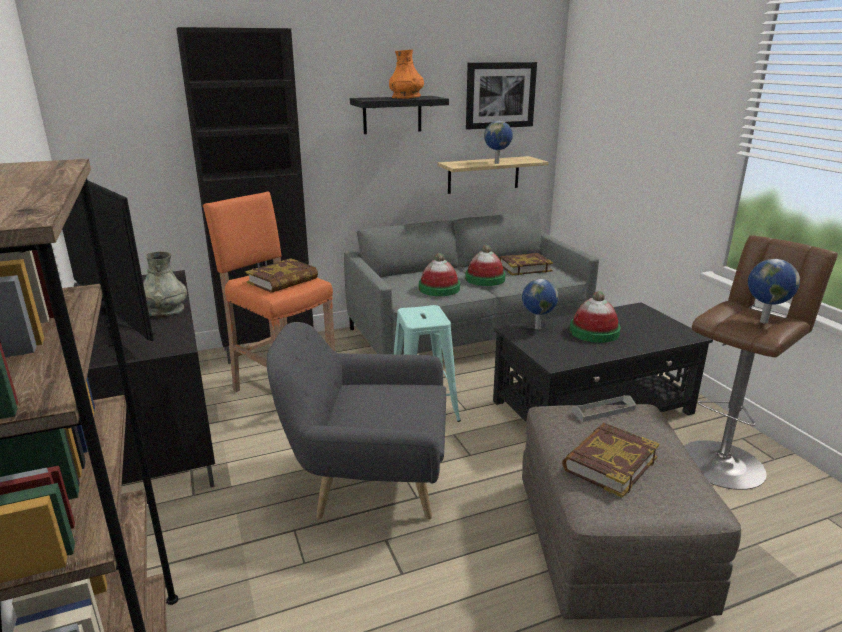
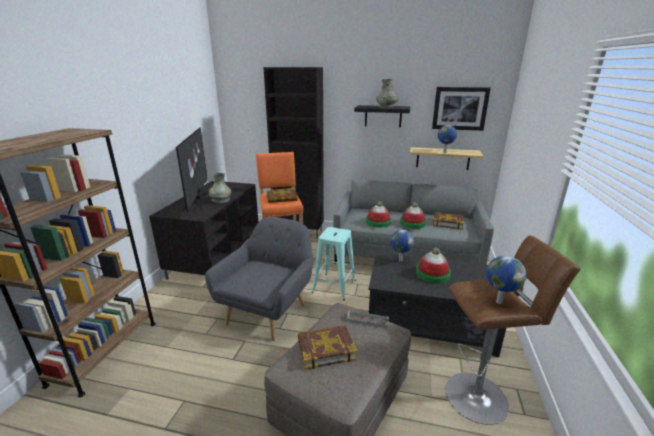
camera: 35 degrees right, 0 degrees up
grey armchair [266,322,446,520] -> grey armchair turned 75 degrees clockwise [205,217,314,341]
orange vase [389,49,424,99] -> grey vase [377,79,398,108]

